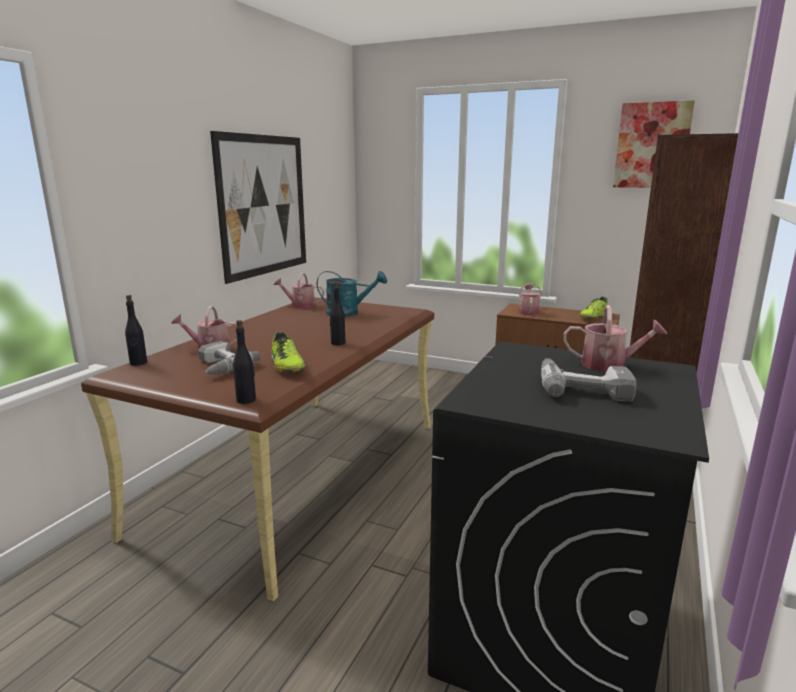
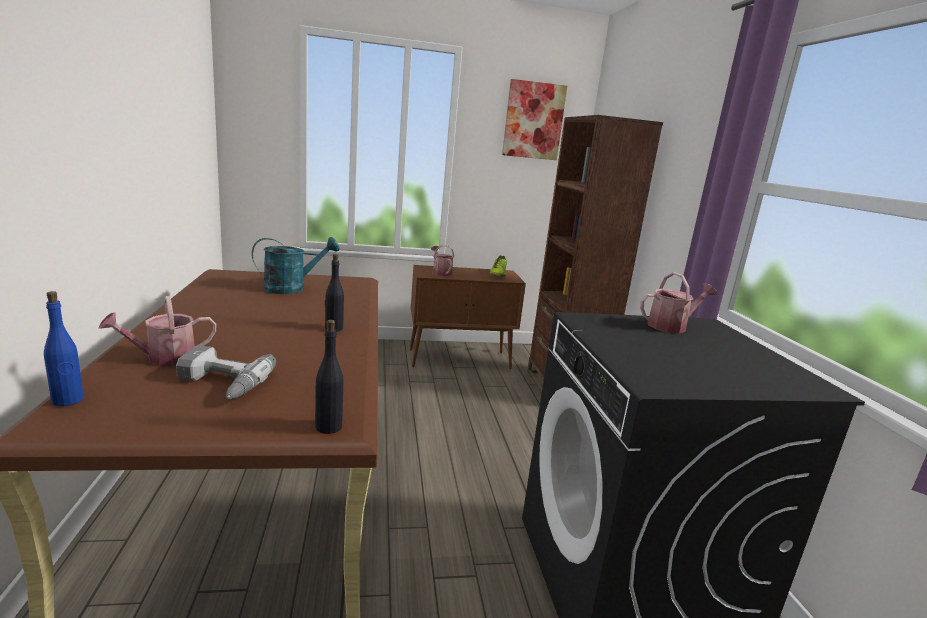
camera: 35 degrees left, 0 degrees up
black bottle [125,295,147,366] -> blue bottle [44,291,84,406]
picture [210,131,306,284] -> none
shoe [271,332,305,372] -> none
watering can [273,273,324,308] -> none
power drill [541,358,637,402] -> none

